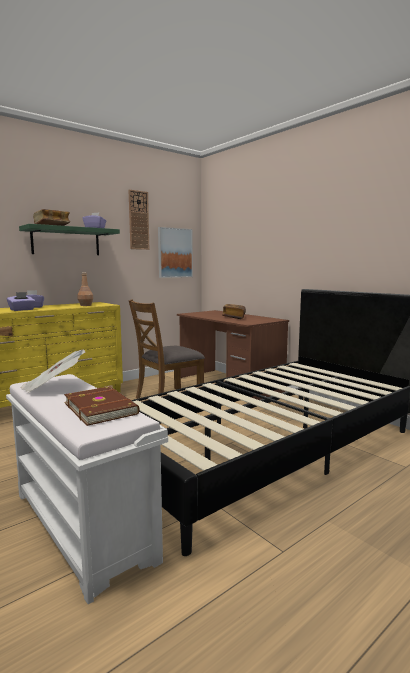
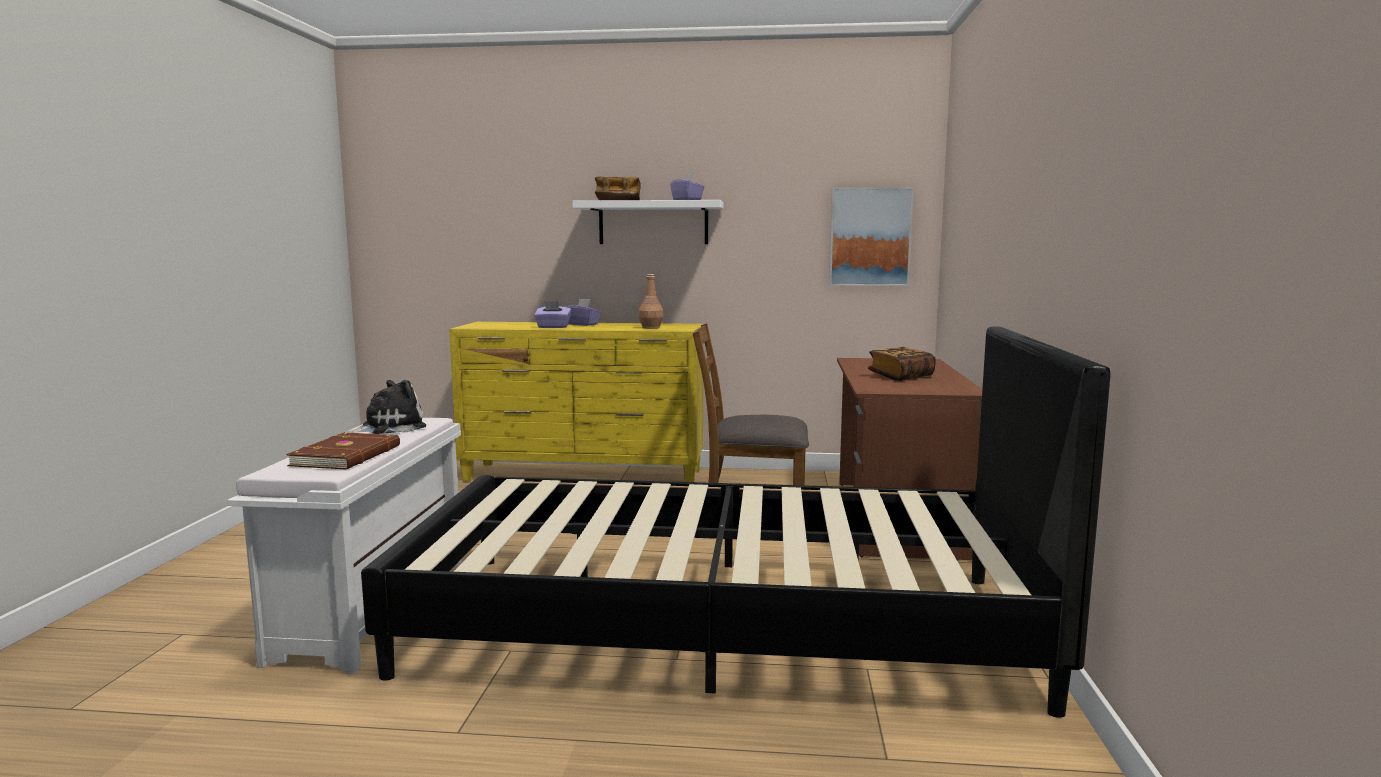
camera: 45 degrees right, 0 degrees up
green shelf [19,224,120,255] -> white shelf [572,200,724,244]
newspaper [20,350,85,393] -> plush toy [346,380,426,434]
wall clock [128,189,149,250] -> none

